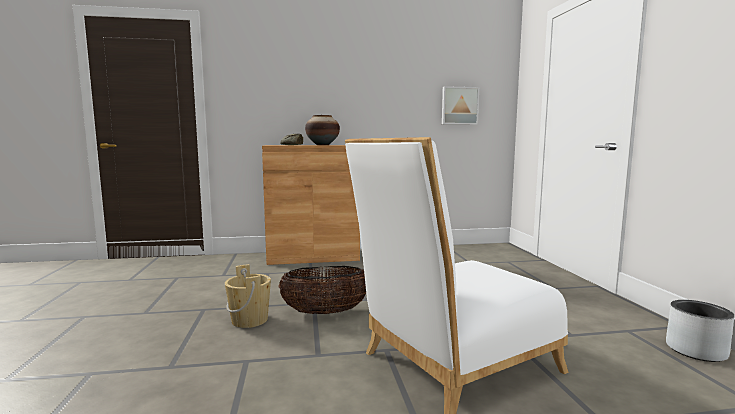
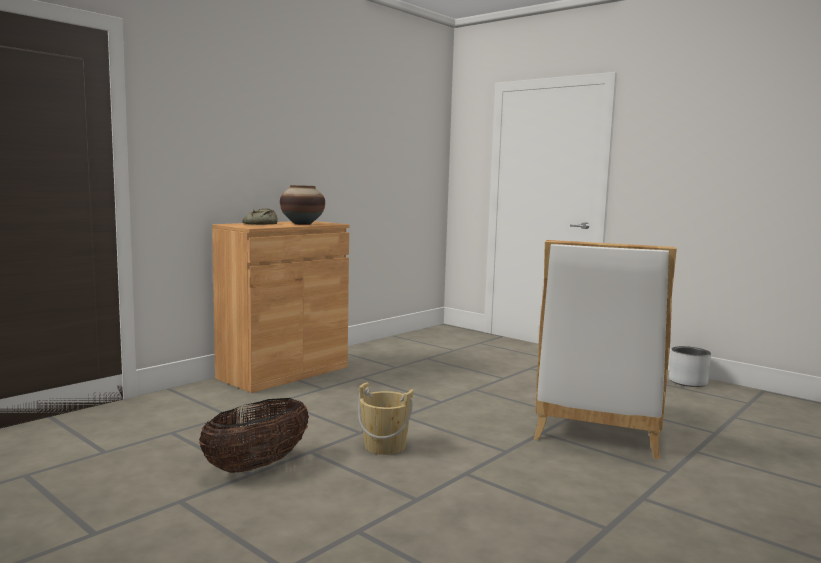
camera: 40 degrees left, 0 degrees up
basket [278,266,366,314] -> basket moved to [199,398,309,473]
picture [442,86,479,125] -> none

